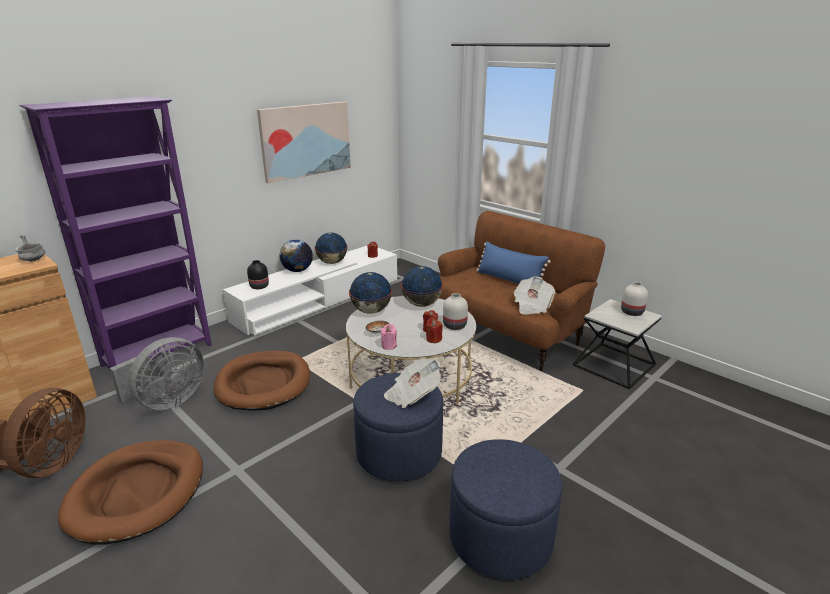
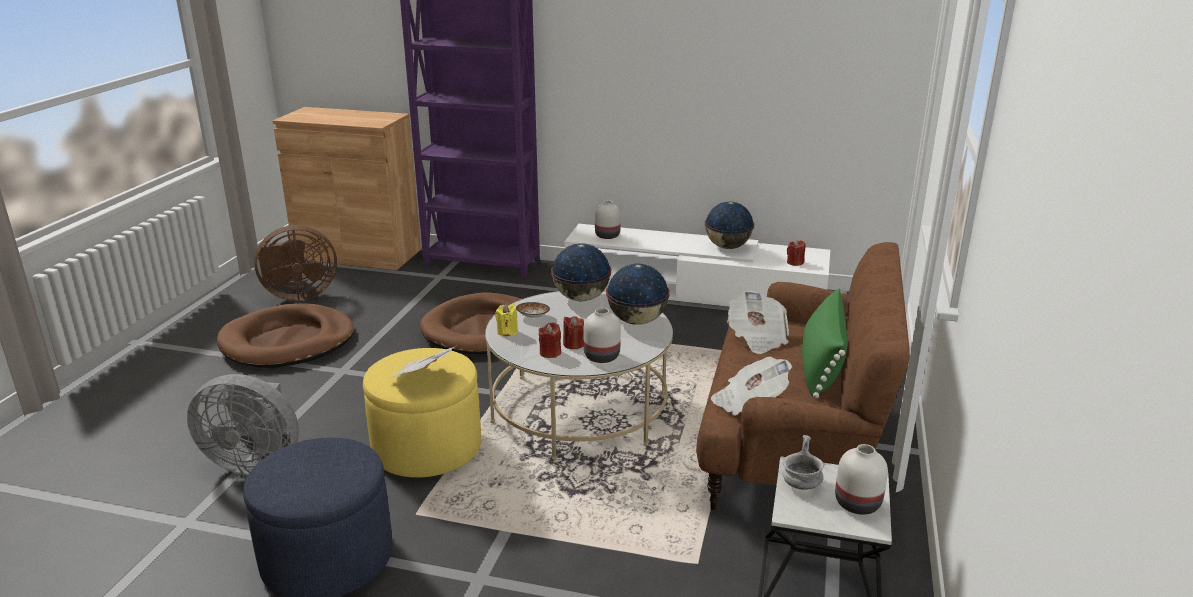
camera: 60 degrees right, 0 degrees up
grey bowl [15,234,46,262] -> grey bowl moved to [783,435,824,490]
grey fan [110,337,204,410] -> grey fan moved to [187,374,299,475]
black vase [247,260,269,289] -> white vase [595,200,621,239]
picture [257,102,351,184] -> none
globe [279,239,313,272] -> none
blue ottoman [353,373,443,481] -> yellow ottoman [363,348,481,478]
pink candle [381,324,397,350] -> yellow candle [495,304,518,336]
blue pillow [477,241,551,284] -> green pillow [802,288,847,398]
none -> newspaper [727,290,789,354]

